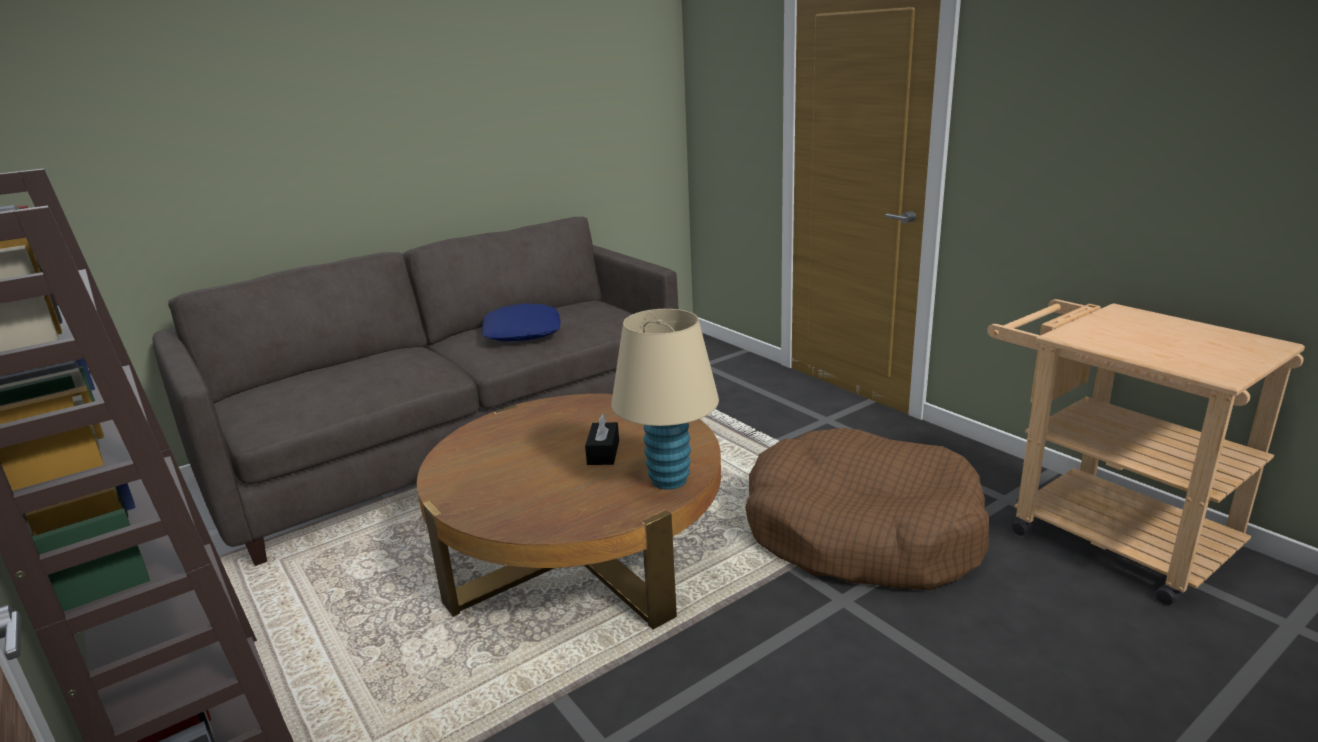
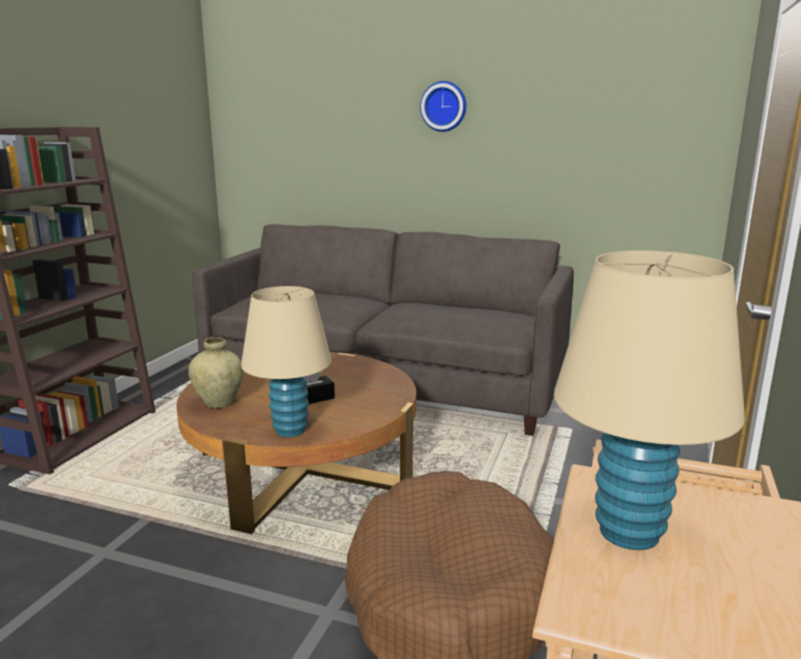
camera: 55 degrees right, 5 degrees down
blue pillow [482,304,561,342] -> none
none -> beige vase [188,337,244,408]
none -> wall clock [420,81,466,132]
none -> beige table lamp [554,250,745,550]

